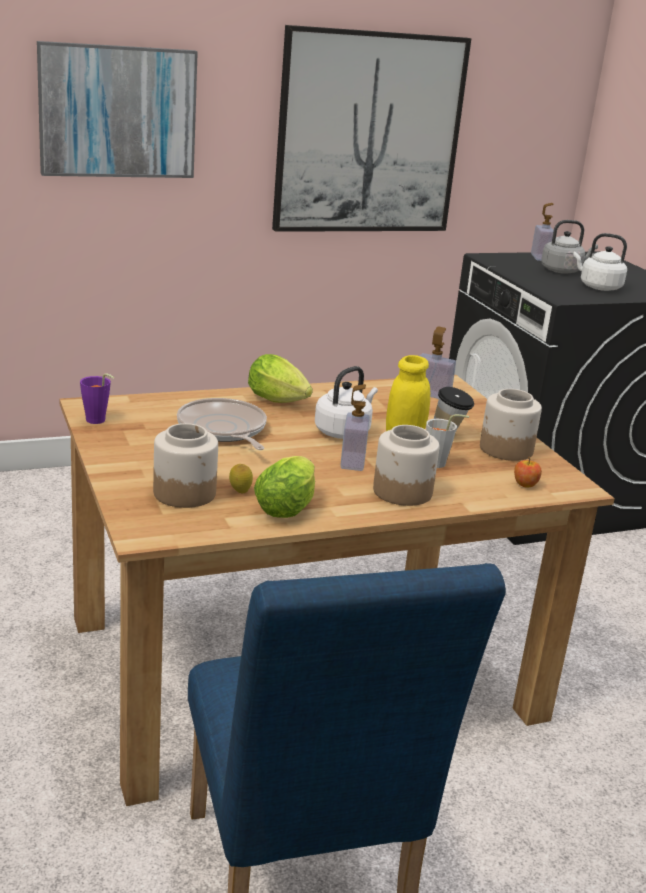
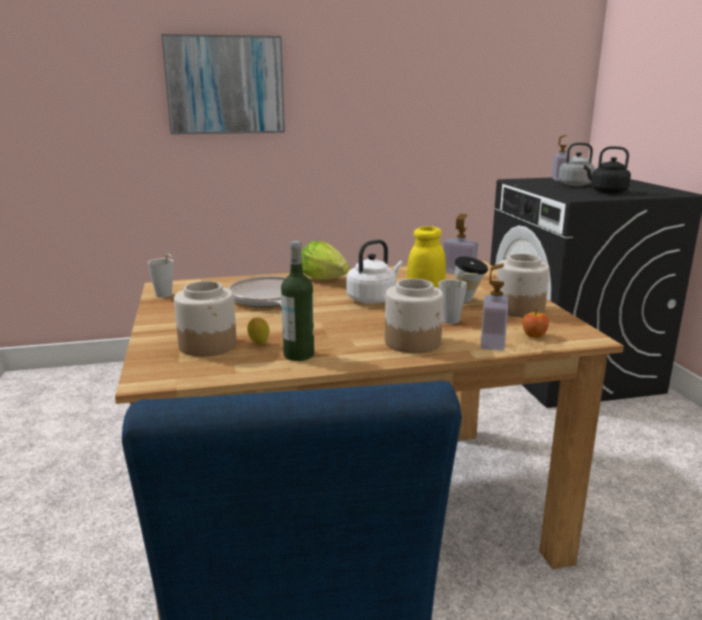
camera: 10 degrees right, 5 degrees down
purple cup [80,373,114,424] -> grey cup [148,253,173,298]
lettuce [254,456,315,518] -> bottle [281,241,314,361]
picture [272,25,471,232] -> none
soap dispenser [340,384,370,471] -> soap dispenser moved to [481,264,508,351]
white kettle [573,233,627,291] -> black kettle [584,146,631,194]

